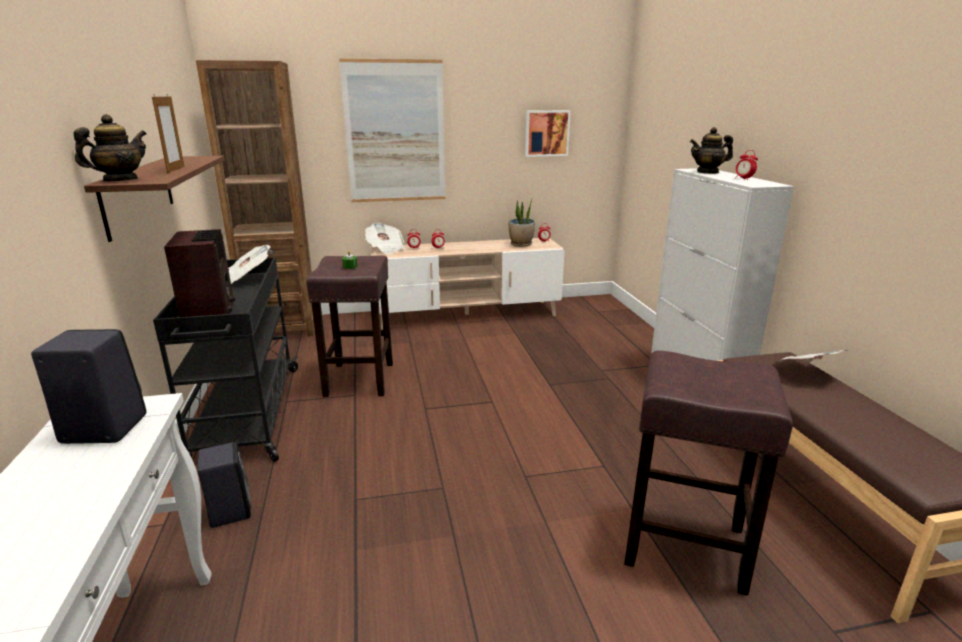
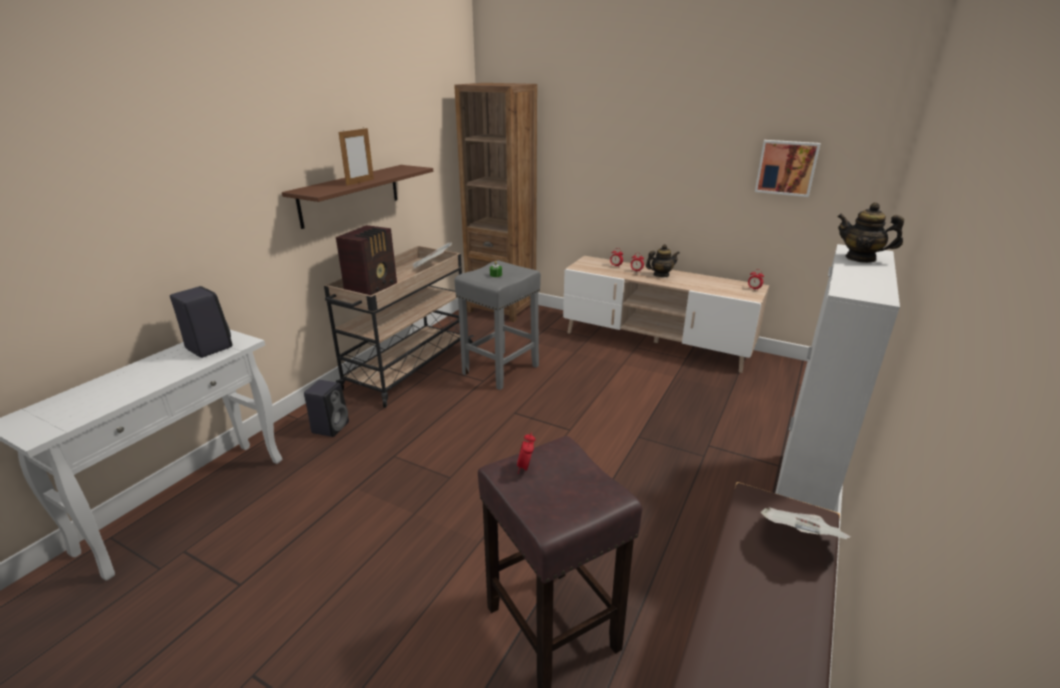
camera: 40 degrees right, 5 degrees up
teapot [74,114,147,181] -> teapot moved to [646,244,680,277]
black cart [153,257,299,462] -> beige cart [324,246,474,408]
brown stool [306,256,393,397] -> grey stool [454,260,541,390]
picture [339,59,446,202] -> none
newspaper [365,223,405,255] -> none
potted plant [508,196,535,247] -> none
alarm clock [736,150,758,180] -> alarm clock moved to [517,432,535,474]

